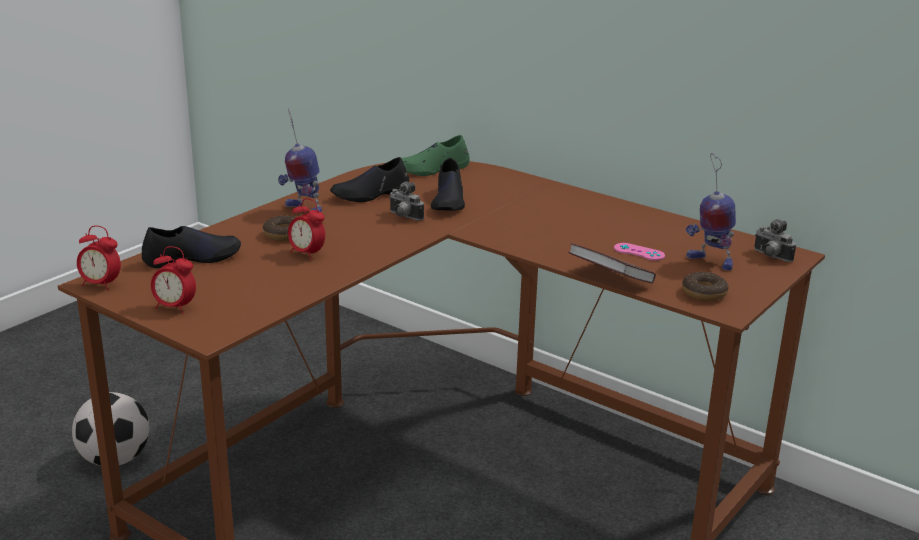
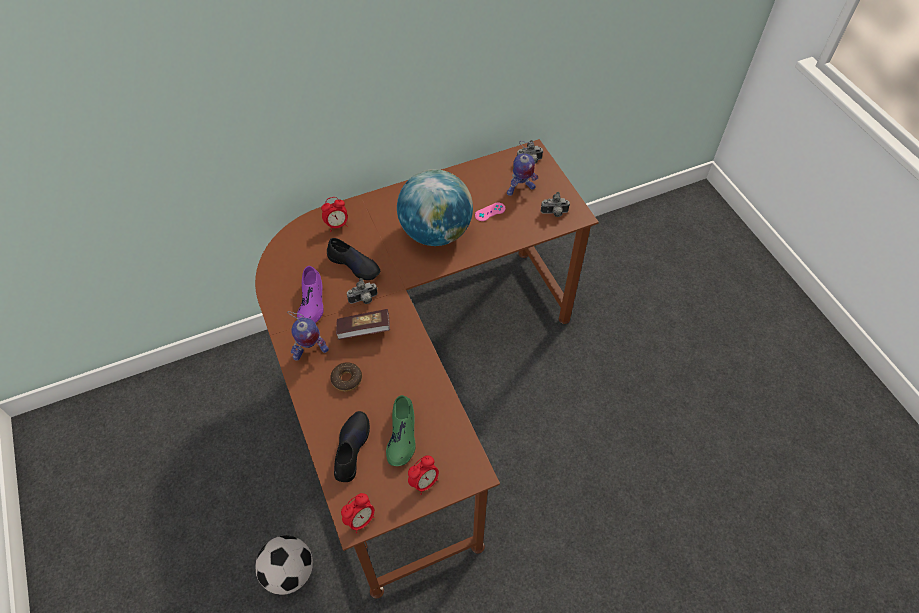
camera: 60 degrees left, 30 degrees up
alarm clock [288,198,325,260] -> alarm clock moved to [321,197,348,232]
black shoe [330,157,409,202] -> purple shoe [297,266,324,323]
green shoe [401,135,470,176] -> green shoe moved to [386,395,415,466]
book [568,243,656,284] -> book moved to [336,309,390,340]
donut [682,272,728,301] -> camera [541,192,570,217]
none -> globe [397,169,473,246]

